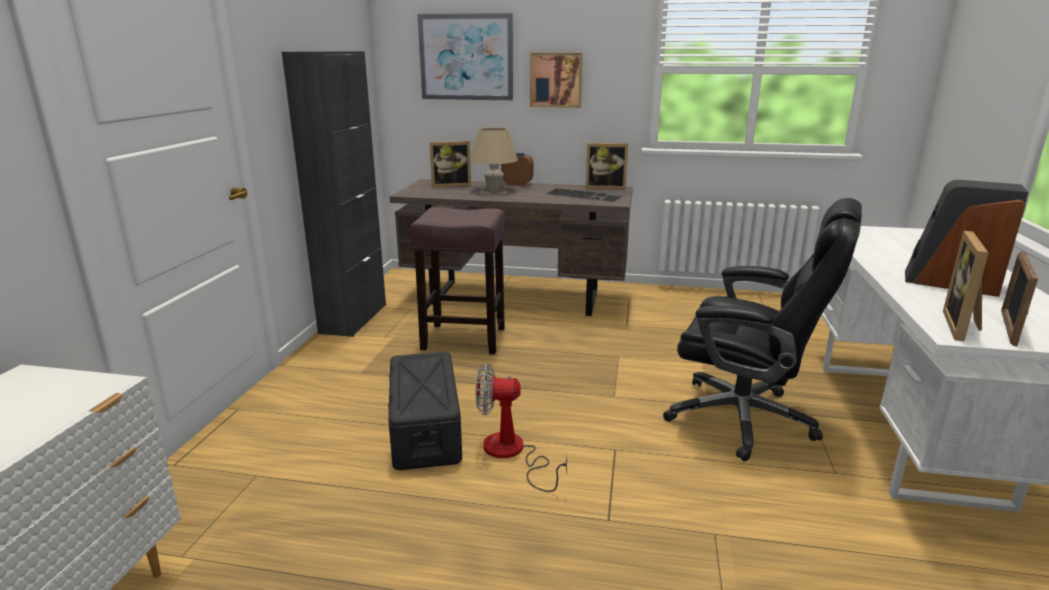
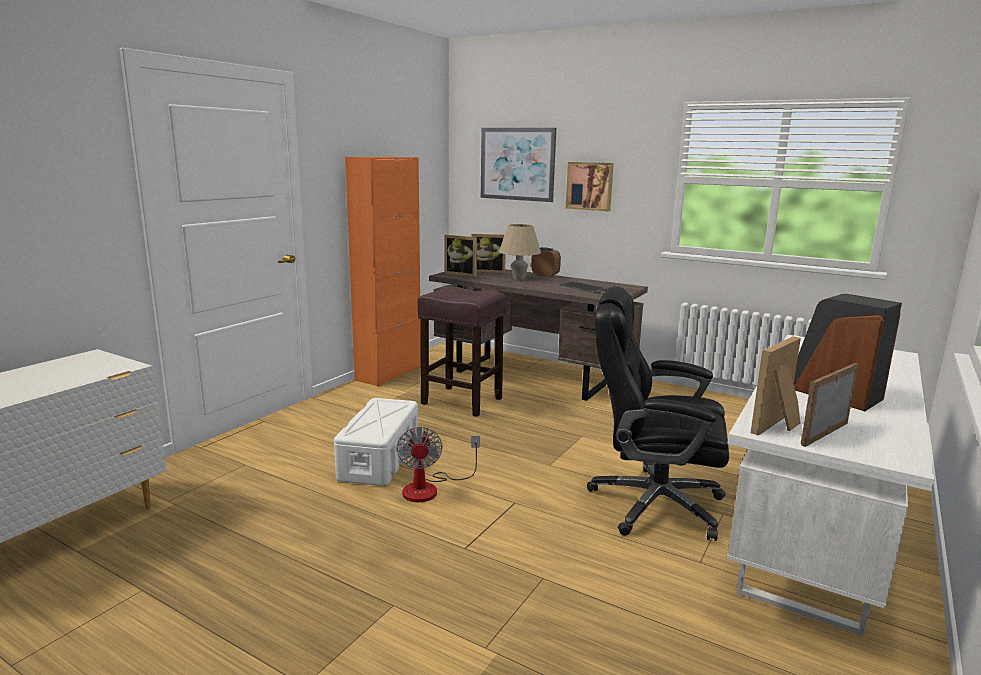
camera: 20 degrees right, 5 degrees down
black cabinet [282,51,386,337] -> orange cabinet [345,157,421,386]
black storage box [388,352,462,470] -> white storage box [334,398,418,486]
fan [476,363,567,492] -> fan turned 120 degrees counterclockwise [396,427,480,502]
picture frame [586,143,628,189] -> picture frame moved to [444,235,477,277]
black office chair [663,198,862,461] -> black office chair turned 150 degrees clockwise [587,286,729,541]

